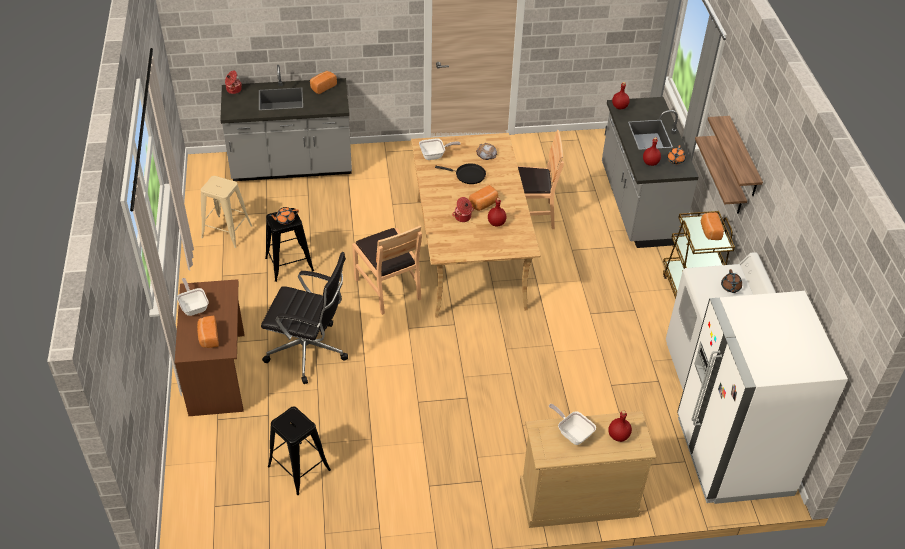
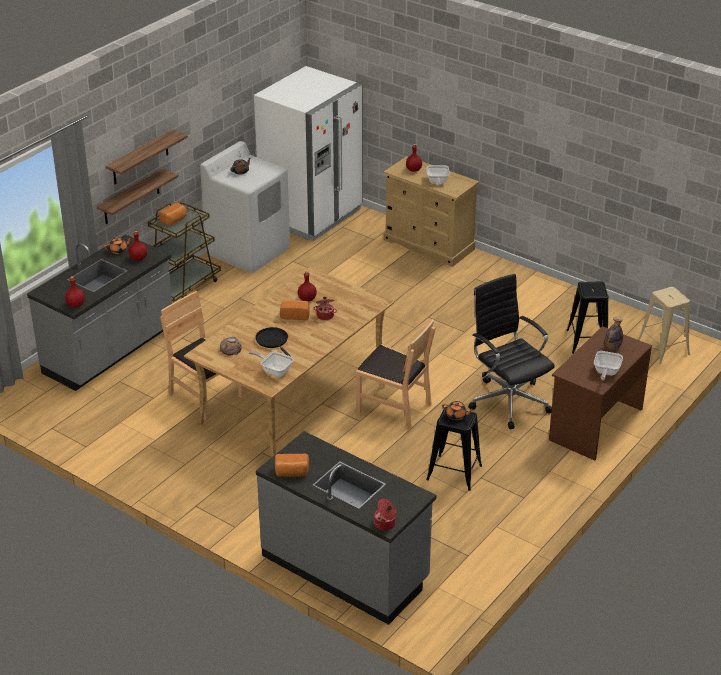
camera: 135 degrees left, 10 degrees down
bread [197,316,219,348] -> bottle [605,317,623,350]
beige stool [201,176,253,248] -> beige stool moved to [638,287,690,364]
brown chair [352,225,422,315] -> brown chair turned 105 degrees clockwise [356,319,435,430]

